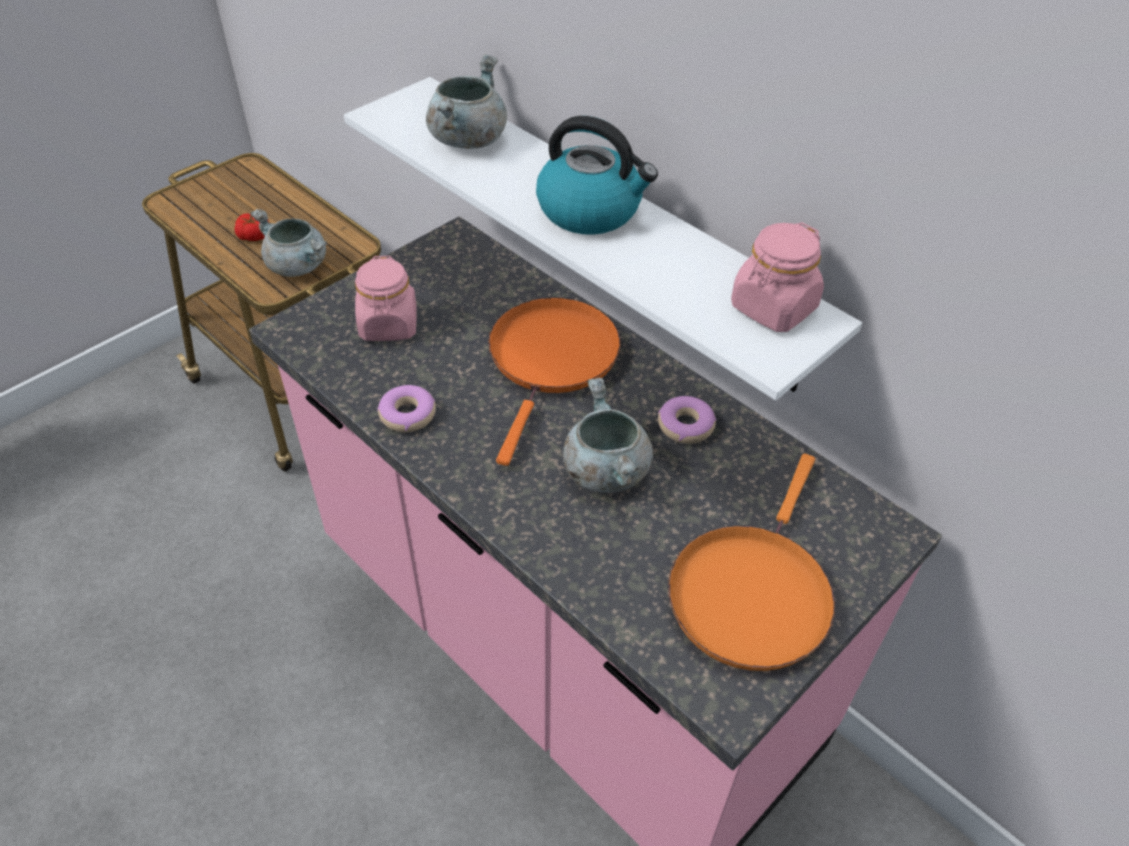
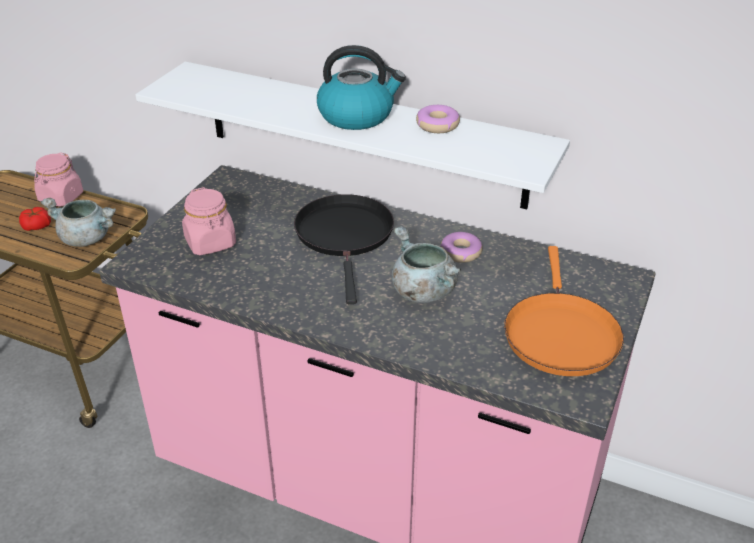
camera: 20 degrees left, 10 degrees down
donut [377,385,436,432] -> donut moved to [416,105,460,133]
grey cooking pot [426,54,507,149] -> none
orange frying pan [488,297,621,466] -> black frying pan [294,194,394,304]
pink jar [731,222,824,332] -> pink jar moved to [34,152,83,207]

